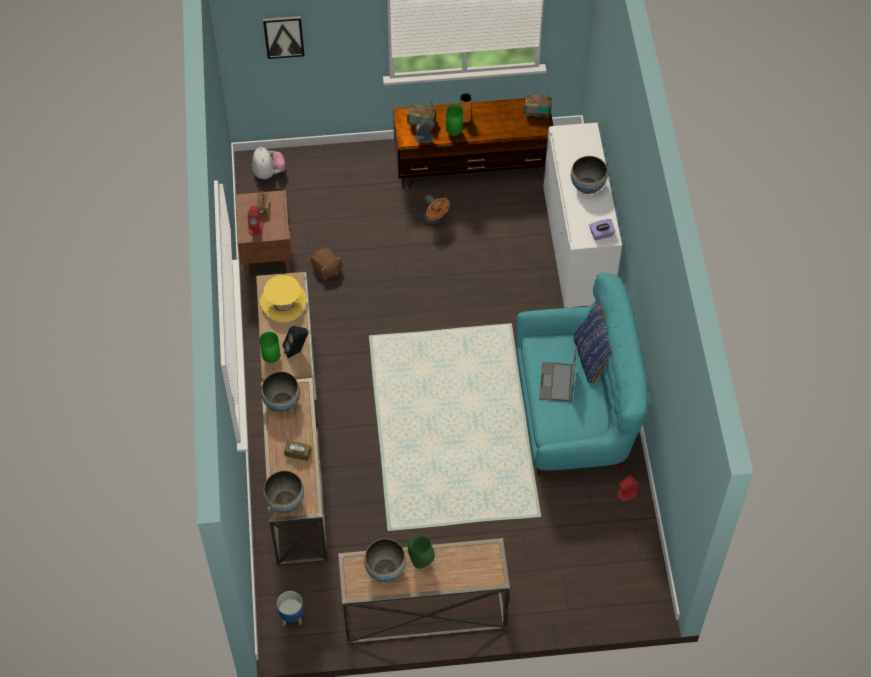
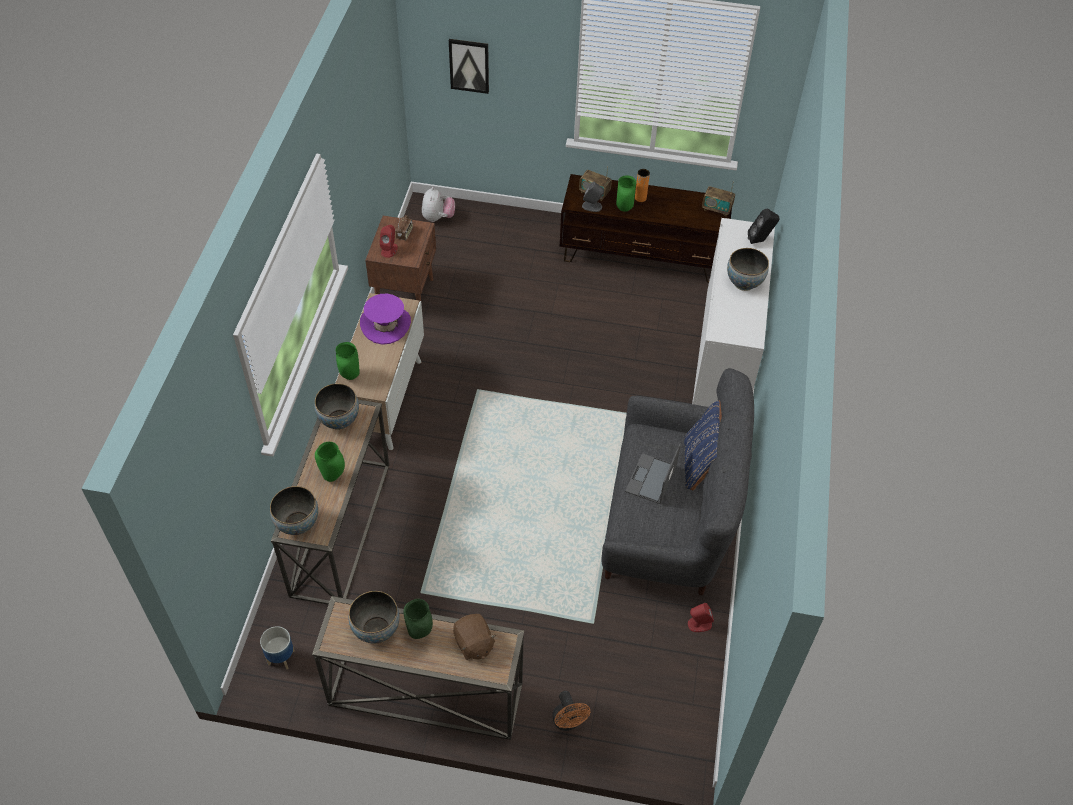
camera: 15 degrees right, 5 degrees down
yellow hat [260,275,307,323] -> purple hat [360,294,411,345]
black speaker [283,326,308,358] -> black speaker moved to [748,209,779,244]
brown tissue box [284,440,311,461] -> green vase [315,442,345,482]
brown plush toy [310,248,342,280] -> brown plush toy moved to [453,614,496,660]
orange fan [422,195,450,226] -> orange fan moved to [552,691,590,731]
turquoise sofa [516,273,649,476] -> grey sofa [601,368,754,596]
purple tissue box [589,219,616,240] -> none

